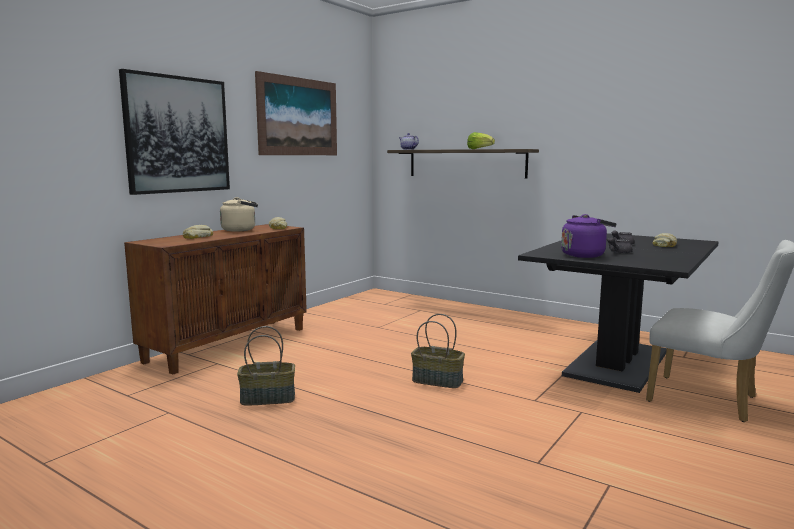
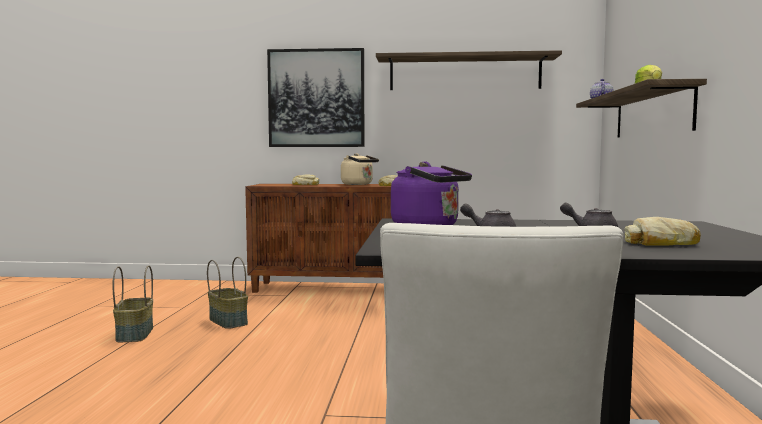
camera: 60 degrees right, 5 degrees down
picture [255,71,337,155] -> shelf [376,50,562,90]
basket [411,314,465,388] -> basket moved to [112,265,153,342]

